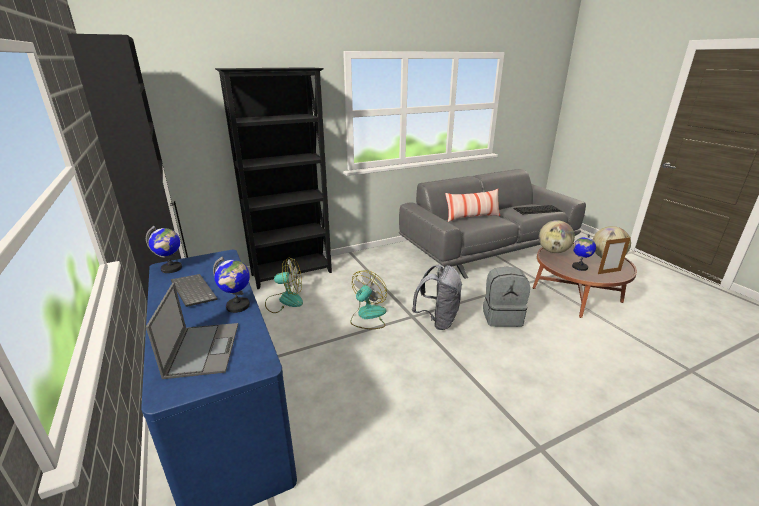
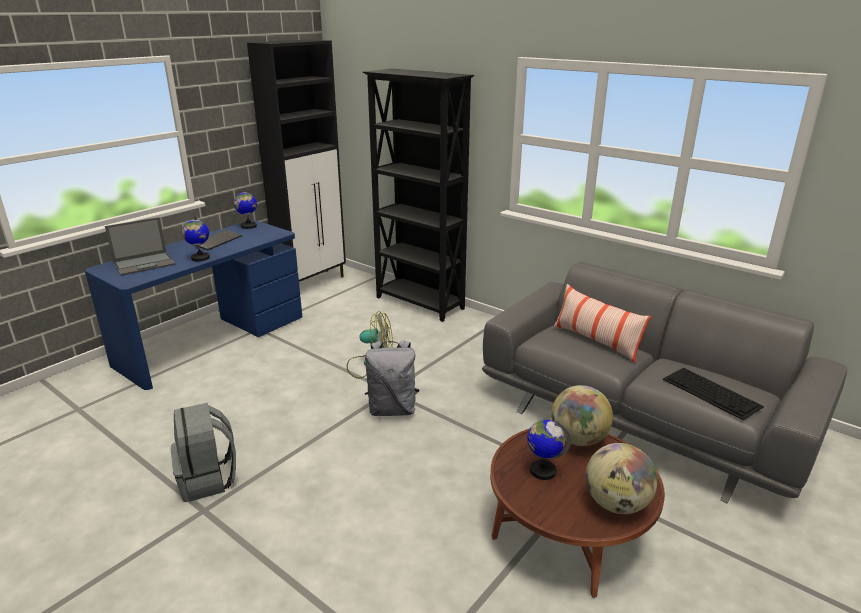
camera: 65 degrees right, 0 degrees up
fan [265,258,303,313] -> none
grey backpack [483,267,530,327] -> grey backpack moved to [171,403,236,502]
picture frame [598,237,631,274] -> none

